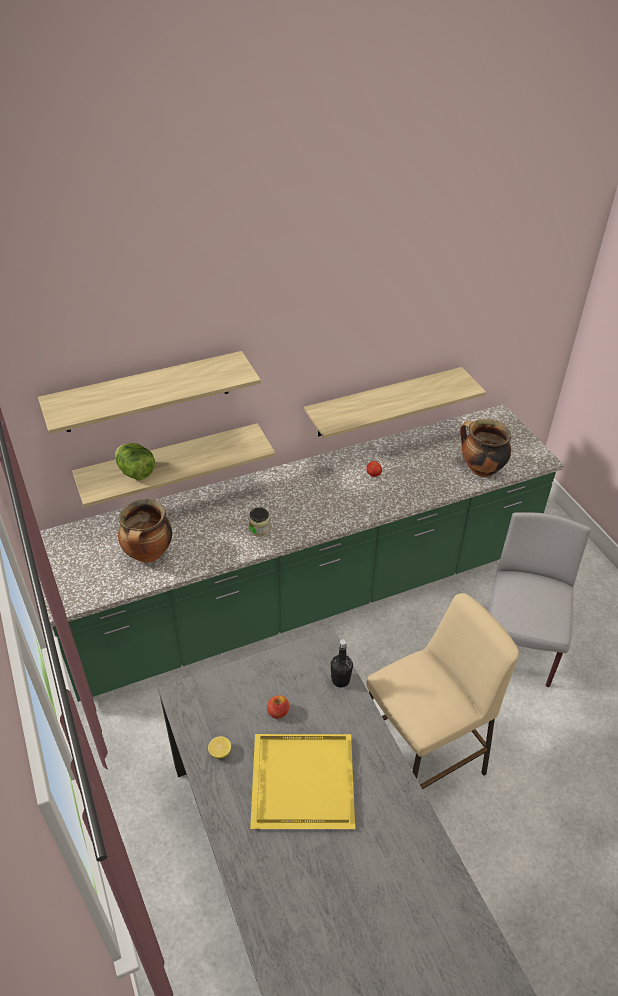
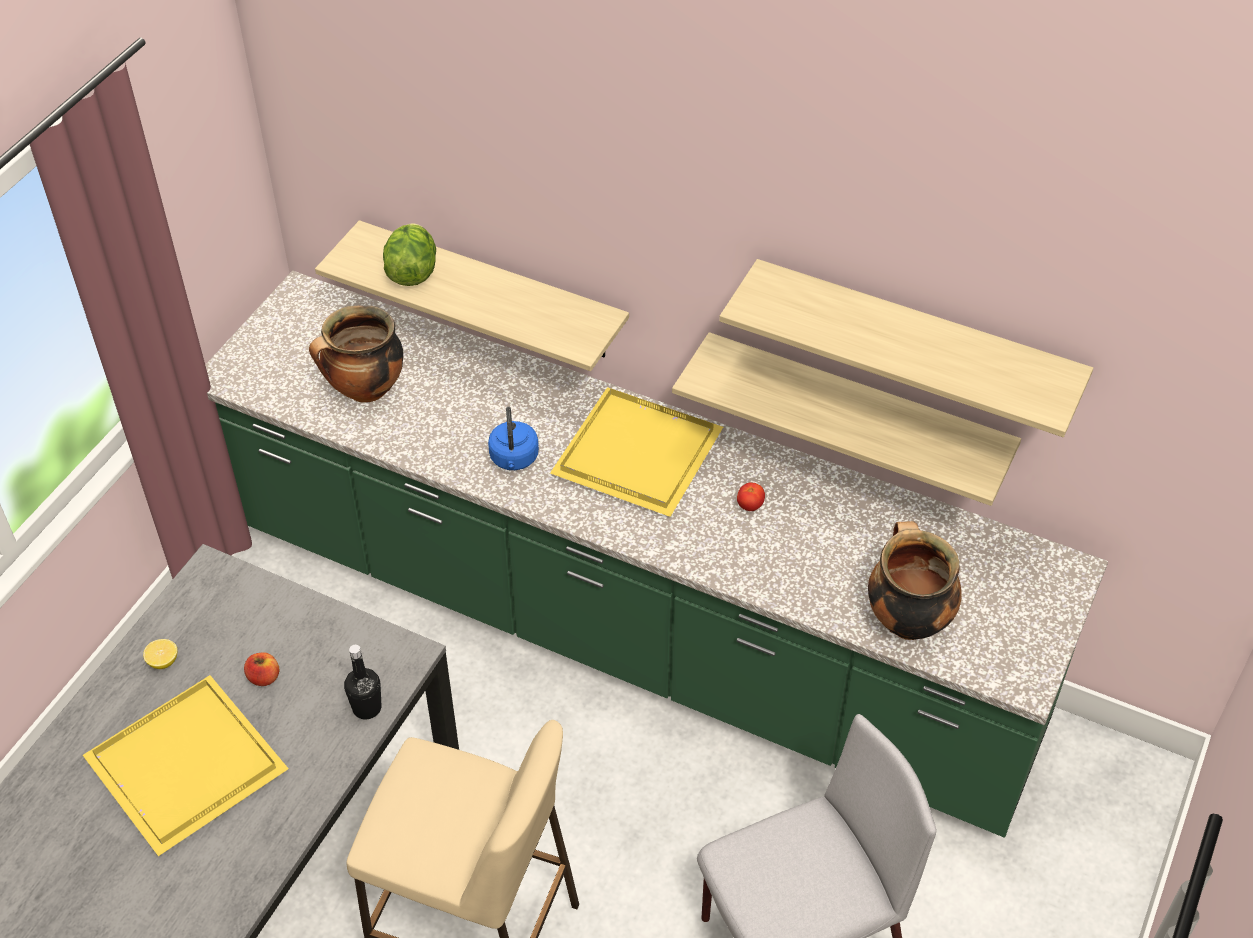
camera: 50 degrees right, 5 degrees up
shelf [38,351,261,434] -> shelf moved to [719,259,1093,437]
jar [249,507,270,537] -> blue kettle [488,407,539,470]
none -> yellow tray [550,387,723,517]

